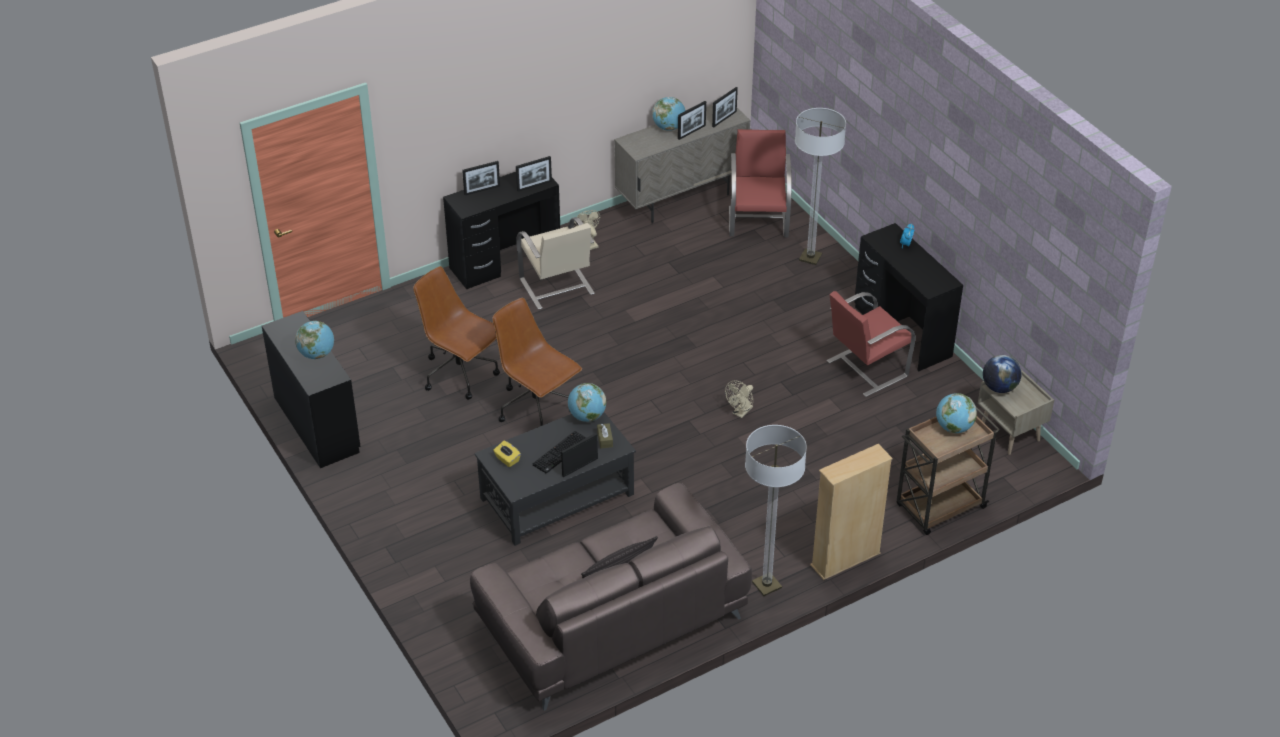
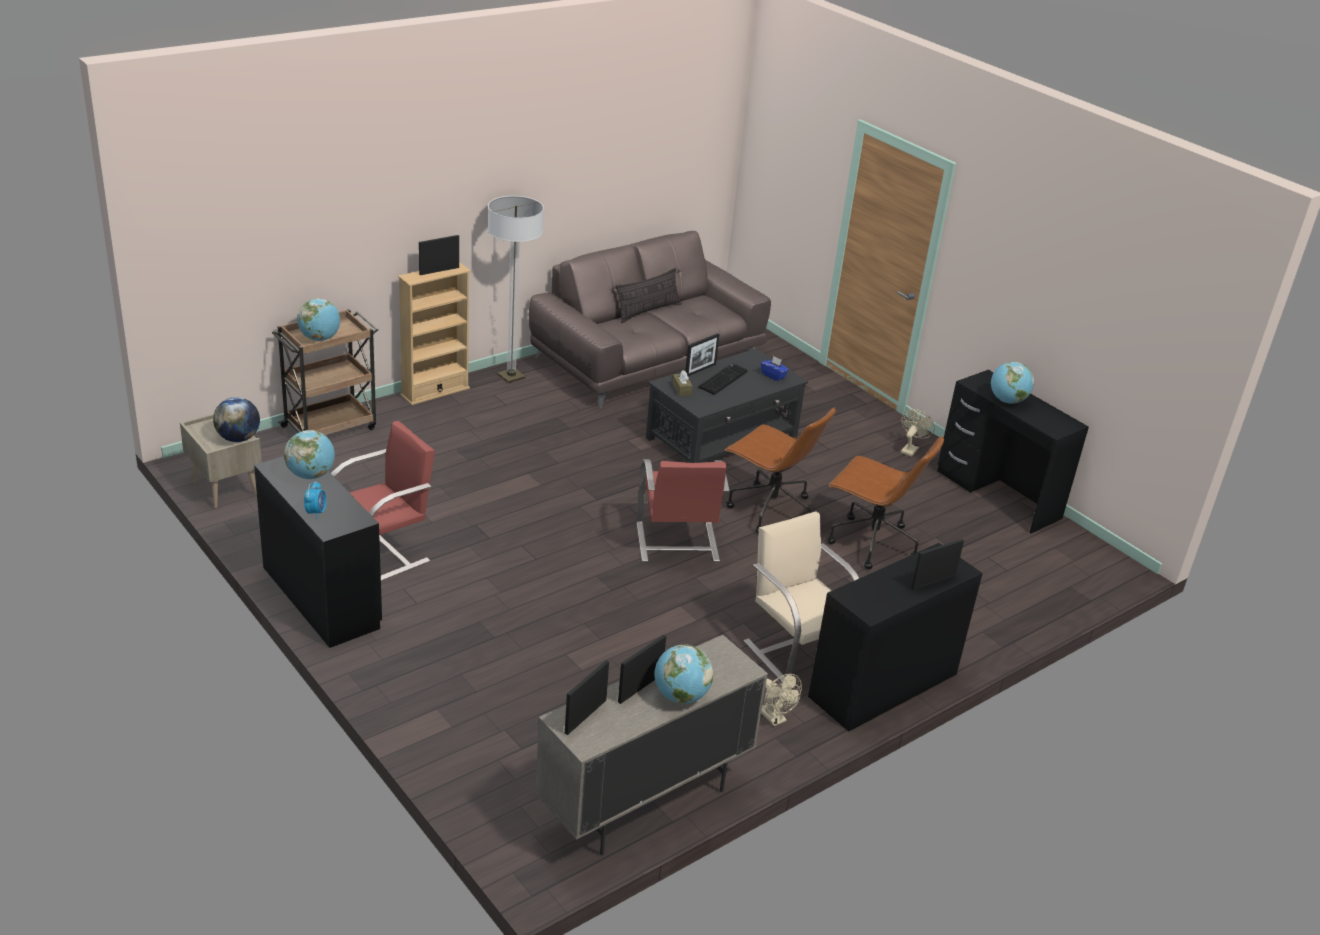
camera: 170 degrees right, 10 degrees down
yellow tissue box [493,441,521,467] -> blue tissue box [761,356,789,381]
picture frame [516,156,552,192] -> picture frame moved to [419,235,459,275]
globe [568,383,606,422] -> globe moved to [284,430,335,479]
beige fan [725,380,753,418] -> beige fan moved to [901,409,935,457]
red chair [729,129,792,237] -> red chair moved to [637,459,730,562]
floor lamp [795,108,846,265] -> none

